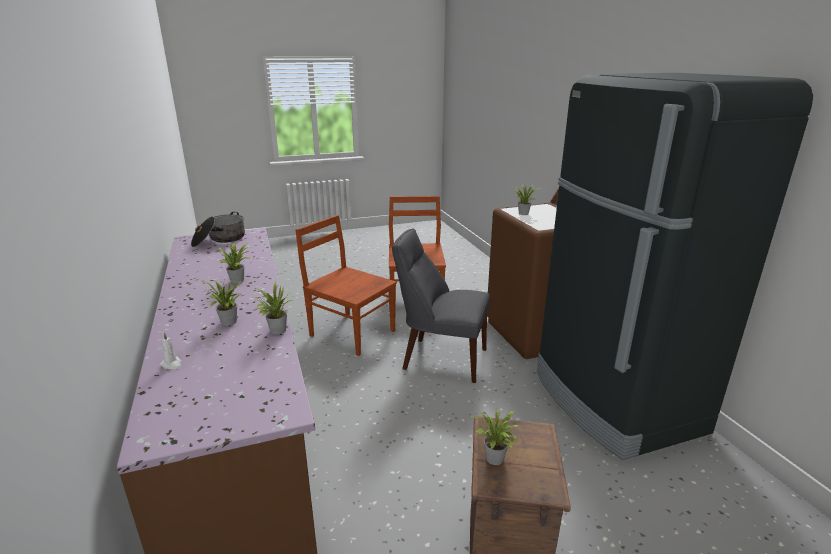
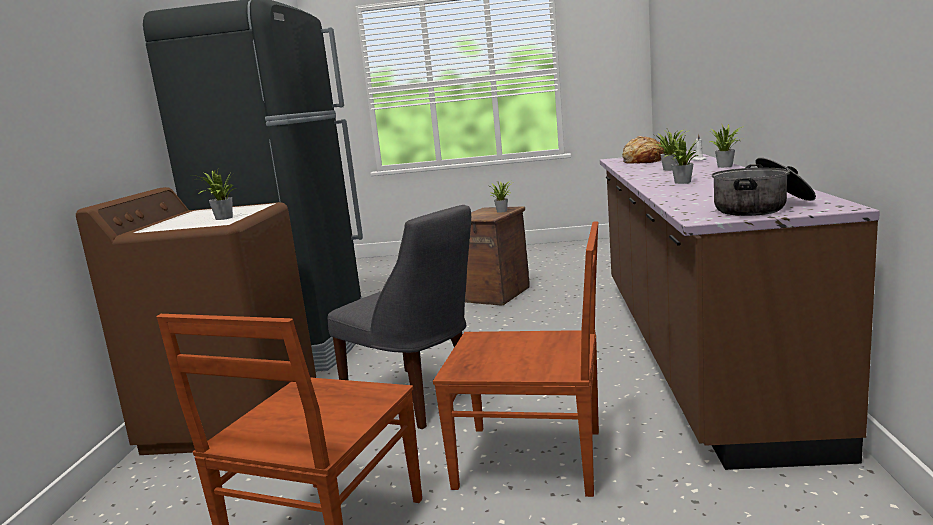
camera: 155 degrees left, 10 degrees down
potted plant [252,281,293,335] -> potted plant moved to [708,124,742,168]
brown chair [295,215,397,356] -> brown chair turned 45 degrees counterclockwise [433,222,599,497]
none -> bread [622,136,664,164]

